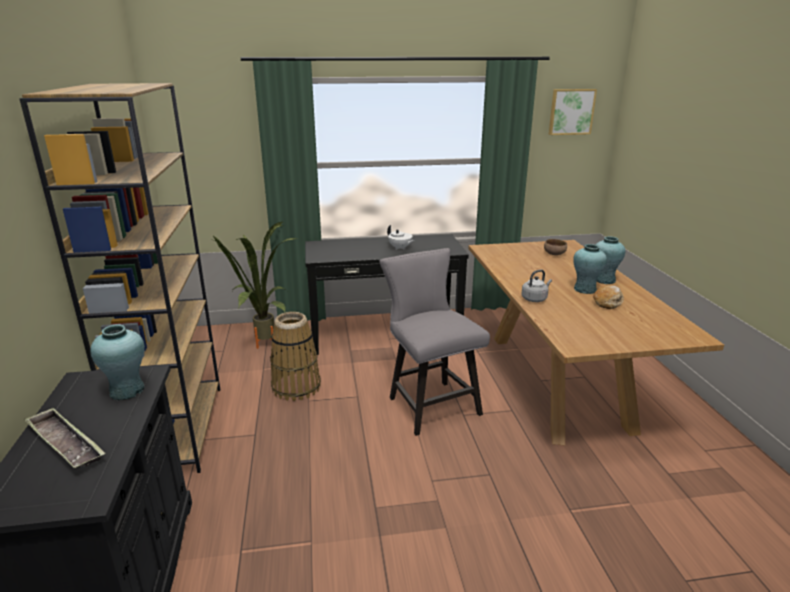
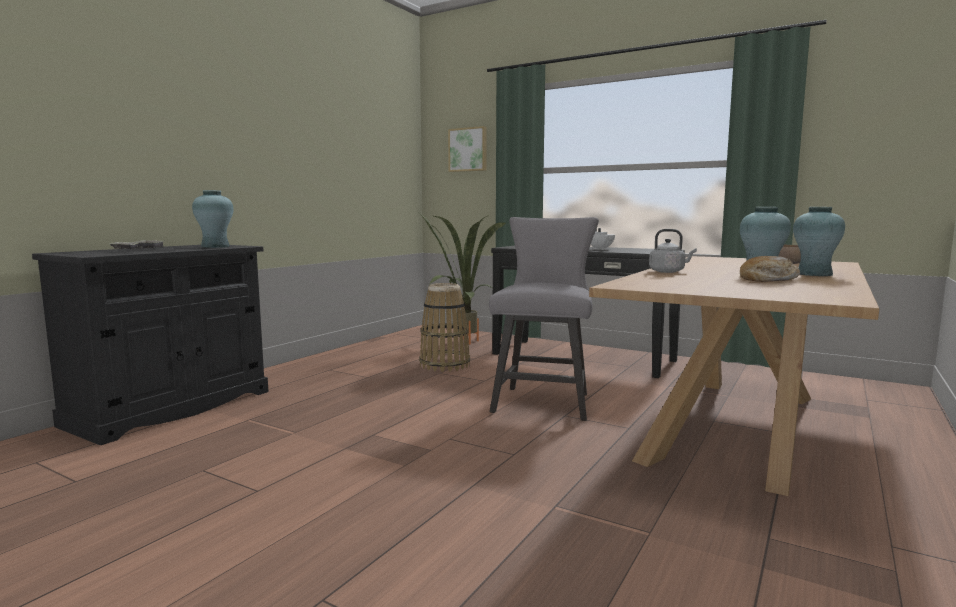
camera: 40 degrees right, 15 degrees down
brown bookcase [20,83,220,473] -> none
picture [549,89,597,135] -> picture moved to [448,126,487,172]

